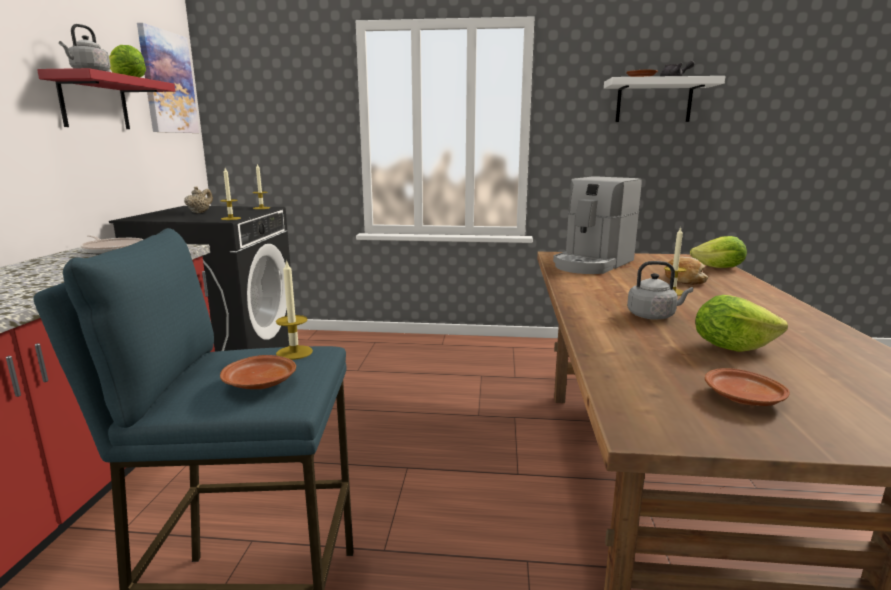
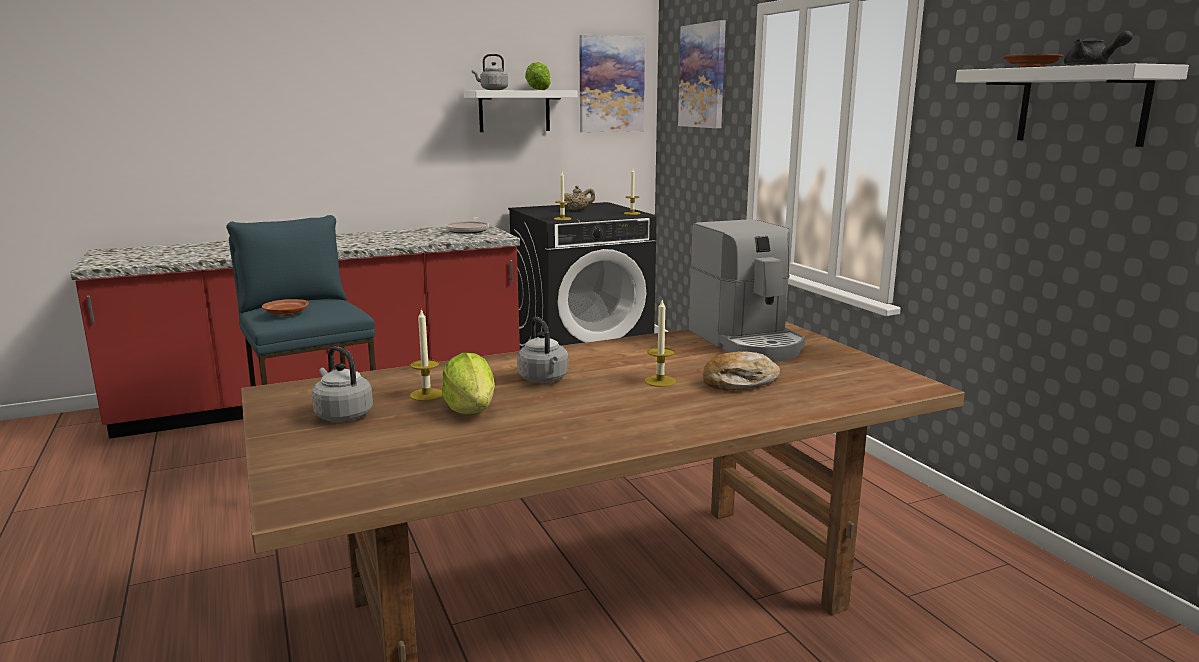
camera: 60 degrees right, 0 degrees up
red shelf [37,68,175,129] -> white shelf [464,90,578,132]
candle [276,259,313,360] -> candle moved to [410,308,442,401]
coffee machine [553,176,642,274] -> coffee machine turned 120 degrees counterclockwise [689,219,805,362]
lettuce [690,236,747,268] -> none
brown plate [705,368,790,406] -> grey kettle [311,346,373,422]
none -> picture [678,20,726,128]

